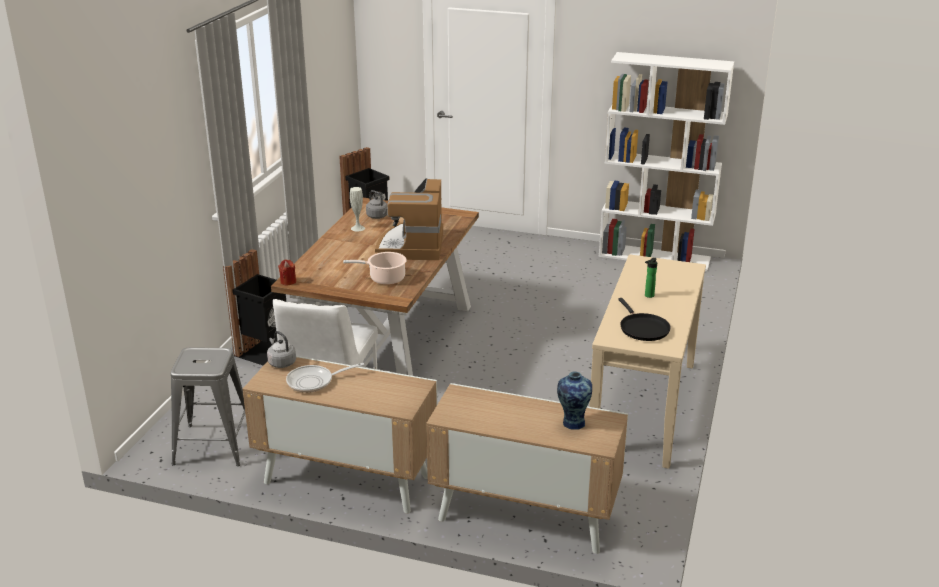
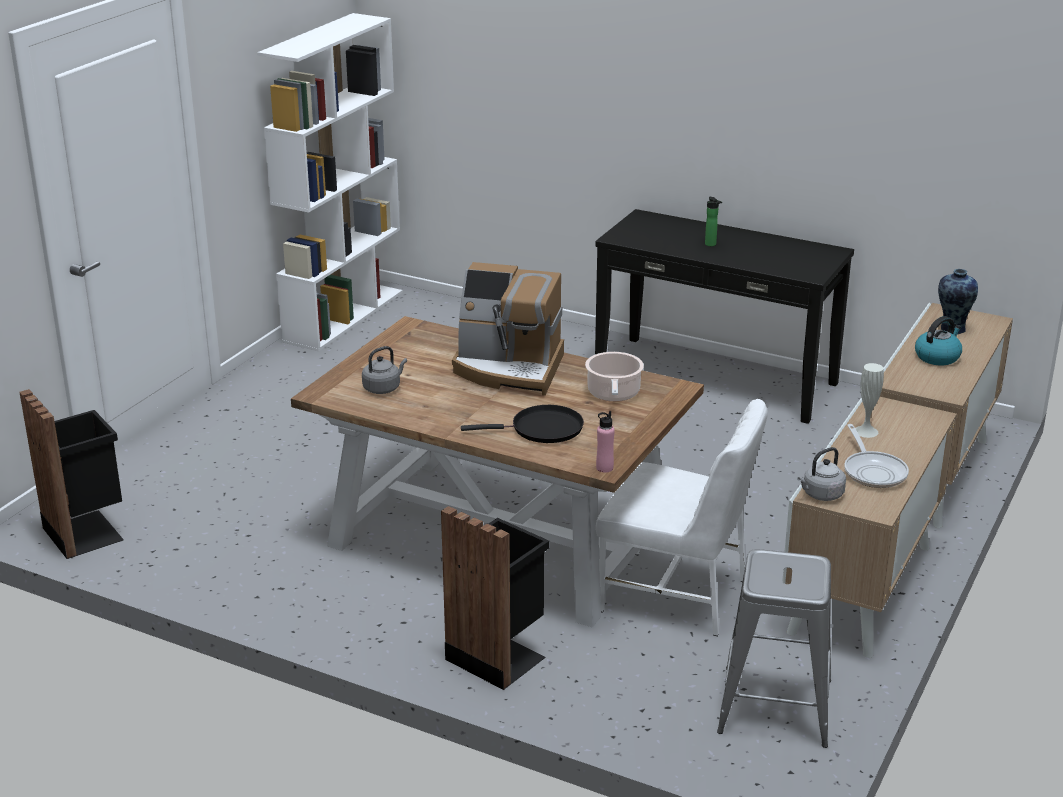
camera: 80 degrees left, 0 degrees up
red candle [278,260,296,285] -> pink bottle [596,411,615,473]
white vase [350,187,365,232] -> white vase moved to [855,363,884,438]
beige console table [589,254,706,469] -> black console table [595,209,854,424]
black frying pan [618,298,671,341] -> black frying pan moved to [461,405,584,443]
none -> kettle [915,316,962,365]

